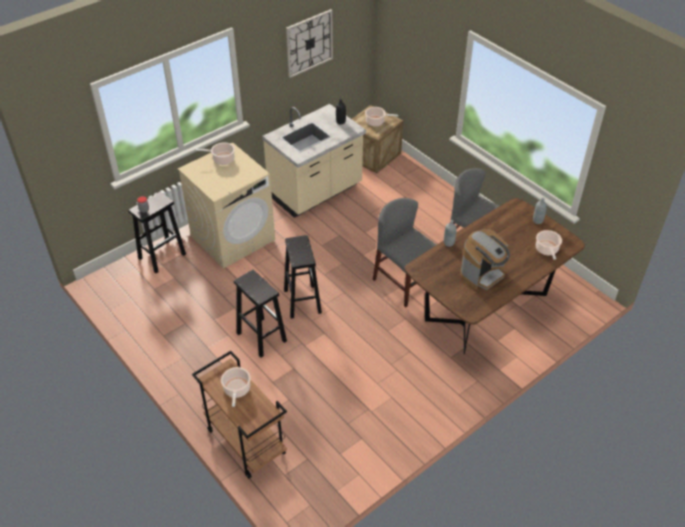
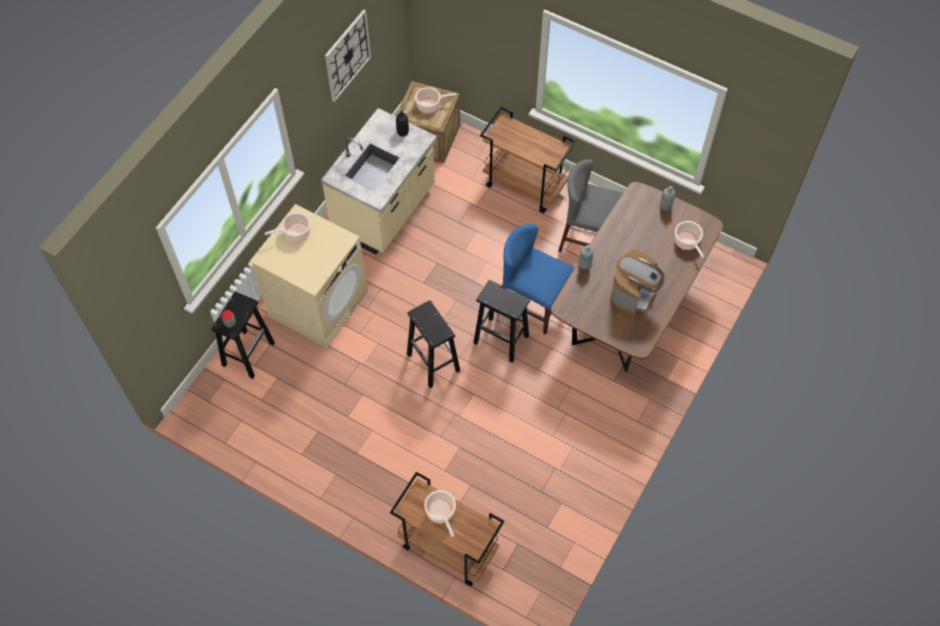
camera: 20 degrees left, 15 degrees up
black stool [234,270,287,358] -> black stool moved to [474,280,530,363]
grey chair [373,198,436,307] -> blue chair [502,224,574,335]
none -> brown cart [480,106,576,213]

